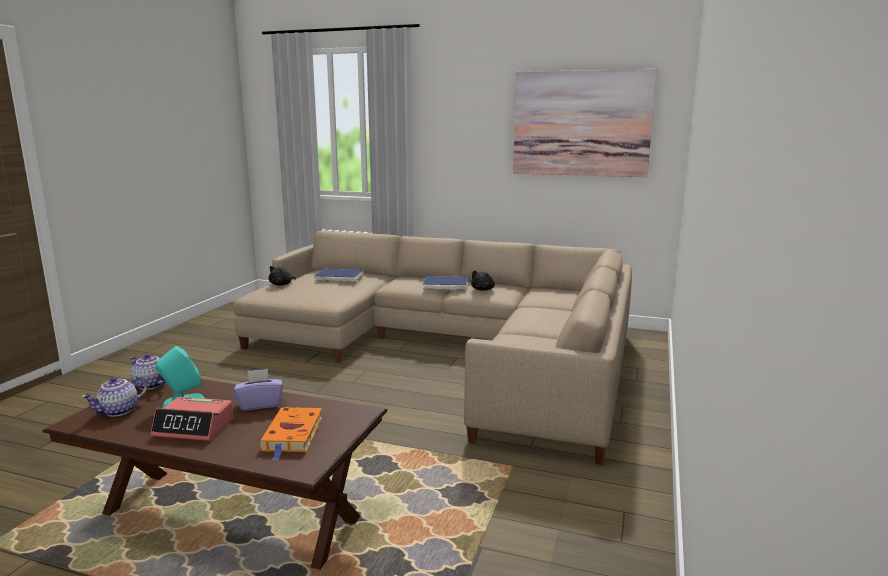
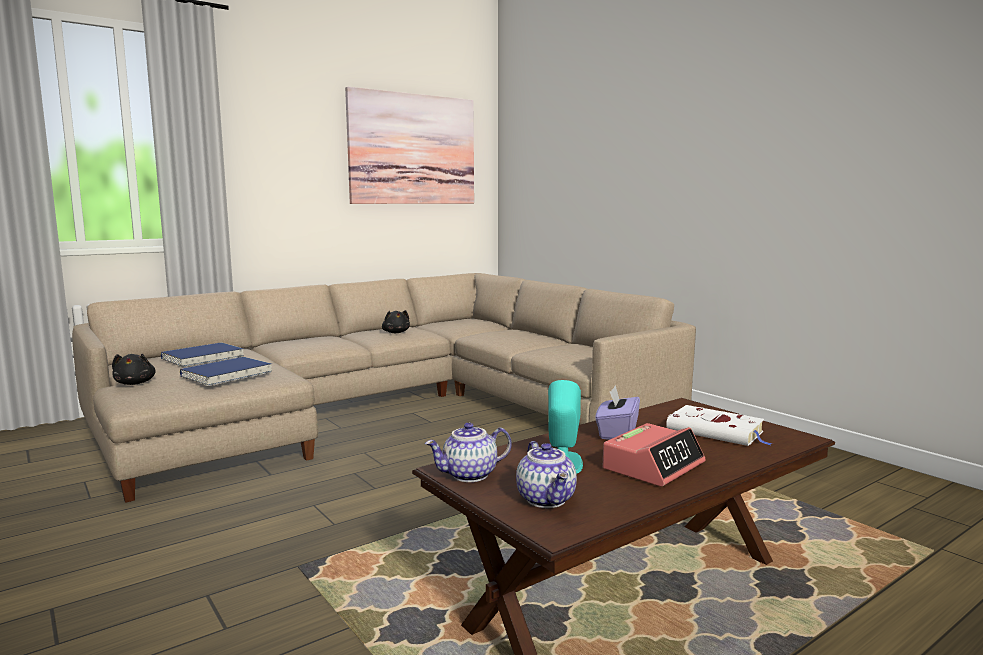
camera: 55 degrees left, 5 degrees down
orange book [259,407,323,460] -> white book [666,405,773,446]
blue book [423,276,468,291] -> blue book moved to [180,357,272,386]

